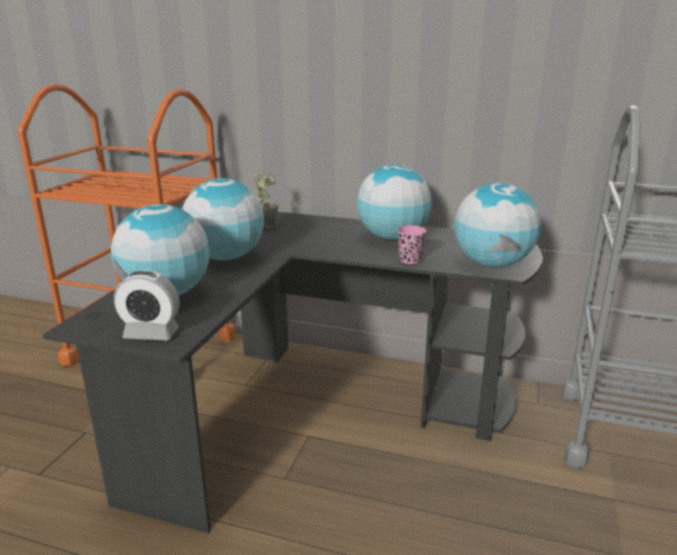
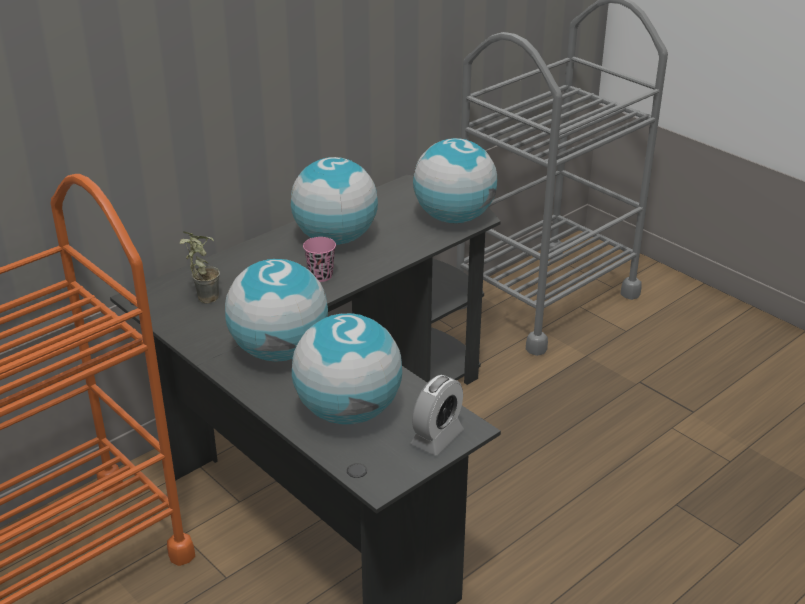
camera: 60 degrees left, 10 degrees up
pink cup [397,225,427,264] -> pink cup moved to [303,237,336,282]

